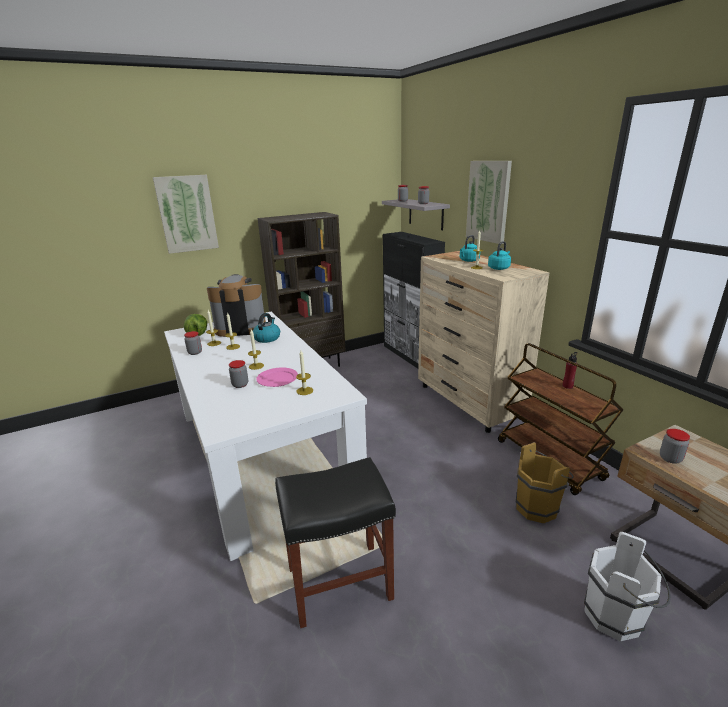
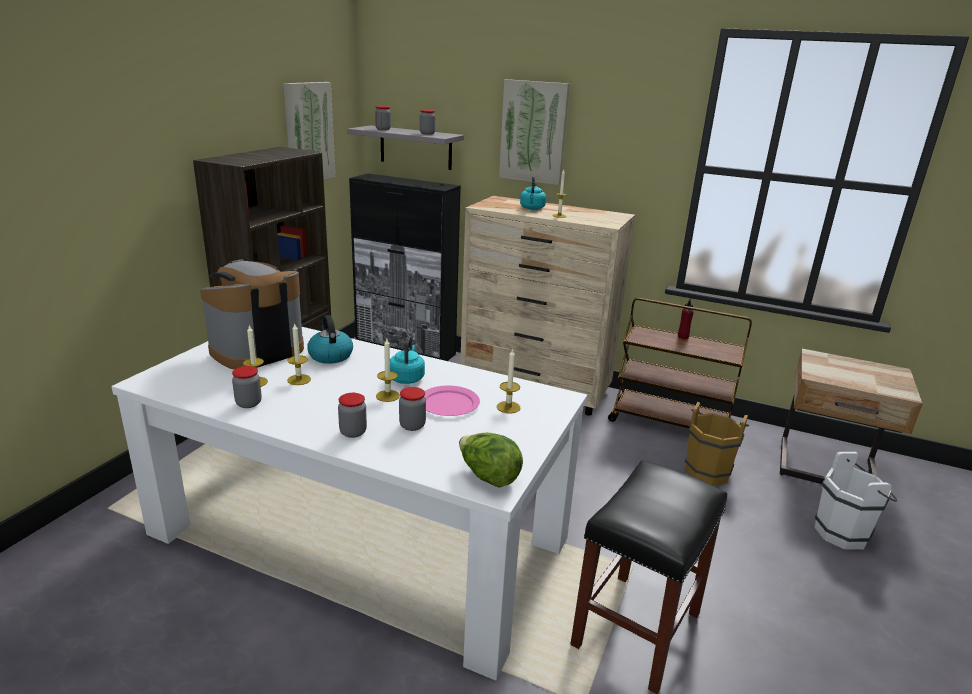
camera: 40 degrees left, 0 degrees up
picture [153,175,219,254] -> picture moved to [283,82,335,180]
lettuce [184,314,207,336] -> lettuce moved to [459,433,523,488]
turquoise kettle [488,241,511,270] -> turquoise kettle moved to [390,336,425,384]
jar [660,429,690,464] -> jar moved to [338,393,367,438]

